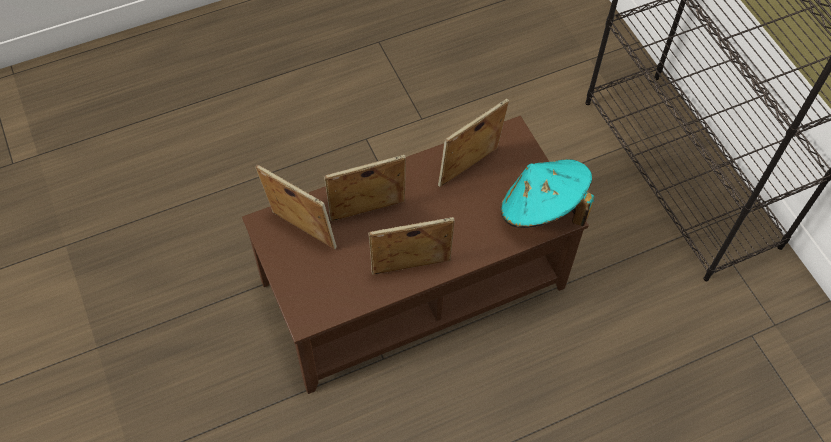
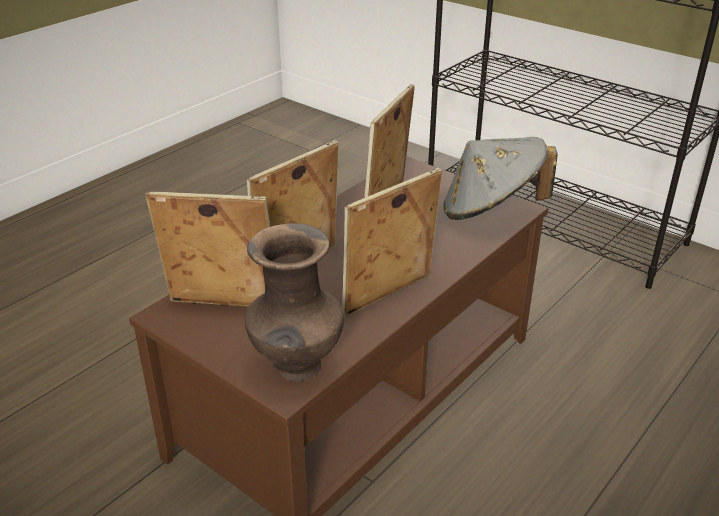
camera: 25 degrees left, 25 degrees down
turquoise hat [501,159,594,228] -> grey hat [443,137,558,220]
none -> brown vase [245,223,344,382]

